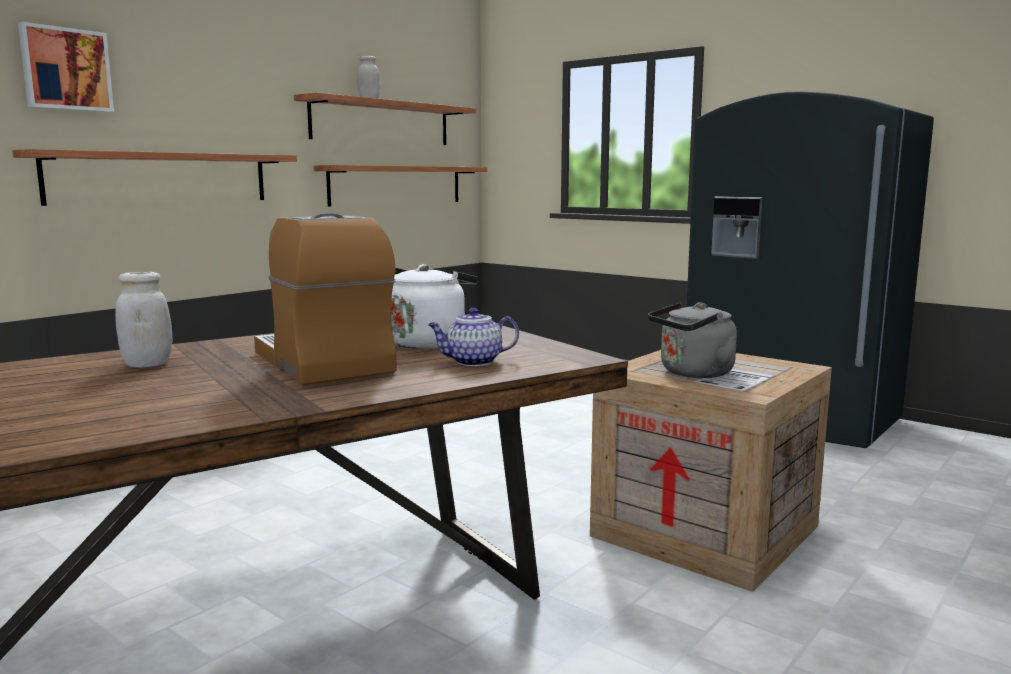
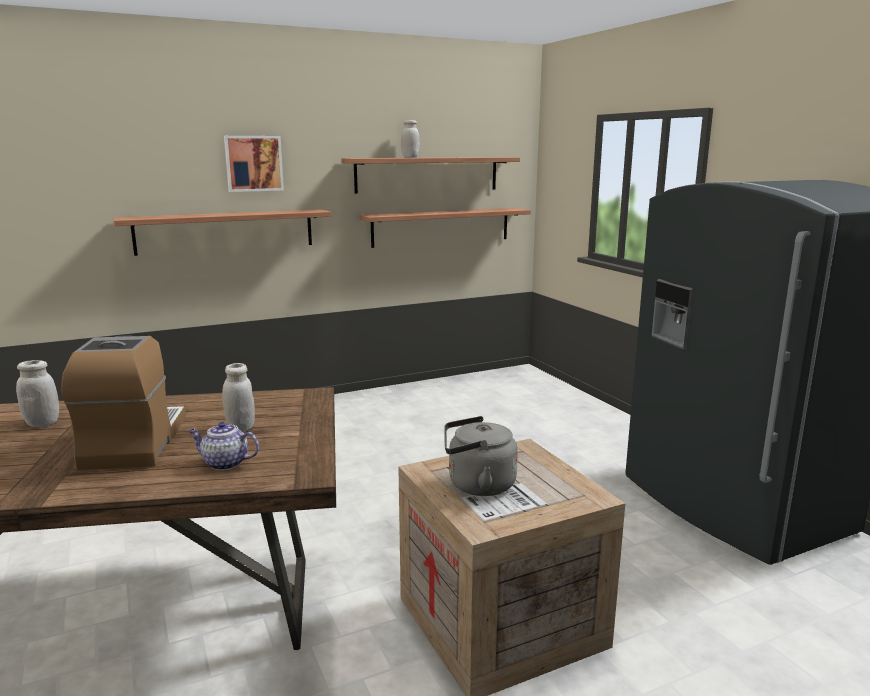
camera: 25 degrees right, 5 degrees up
picture [18,22,114,112] -> picture moved to [224,136,284,192]
white kettle [391,264,478,349] -> white jar [222,363,255,432]

